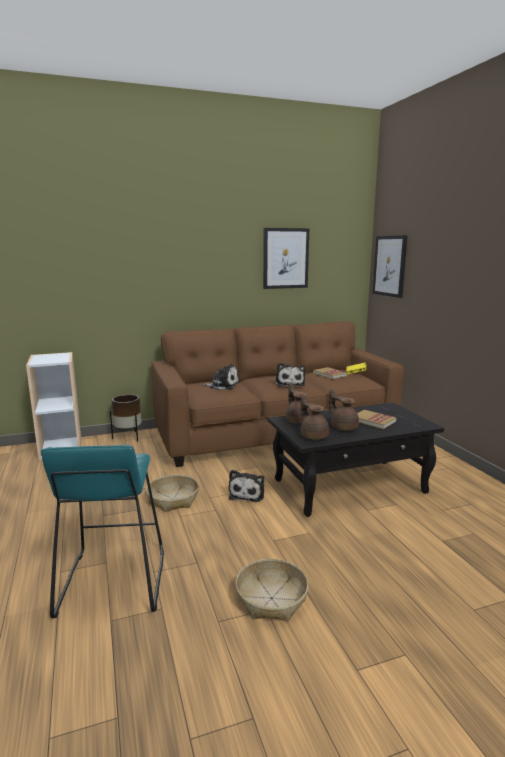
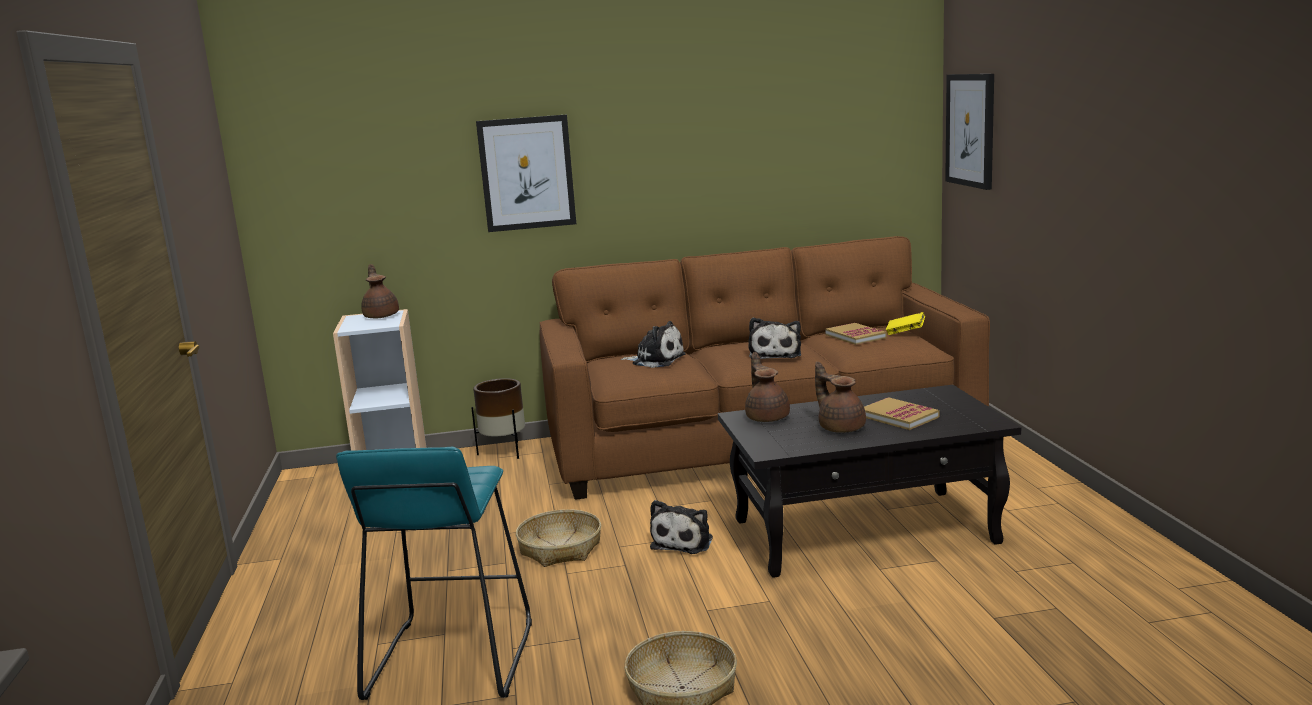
camera: 10 degrees right, 0 degrees up
picture [263,228,309,289] -> picture moved to [476,115,576,232]
brown teapot [300,395,329,440] -> brown teapot moved to [361,264,399,318]

